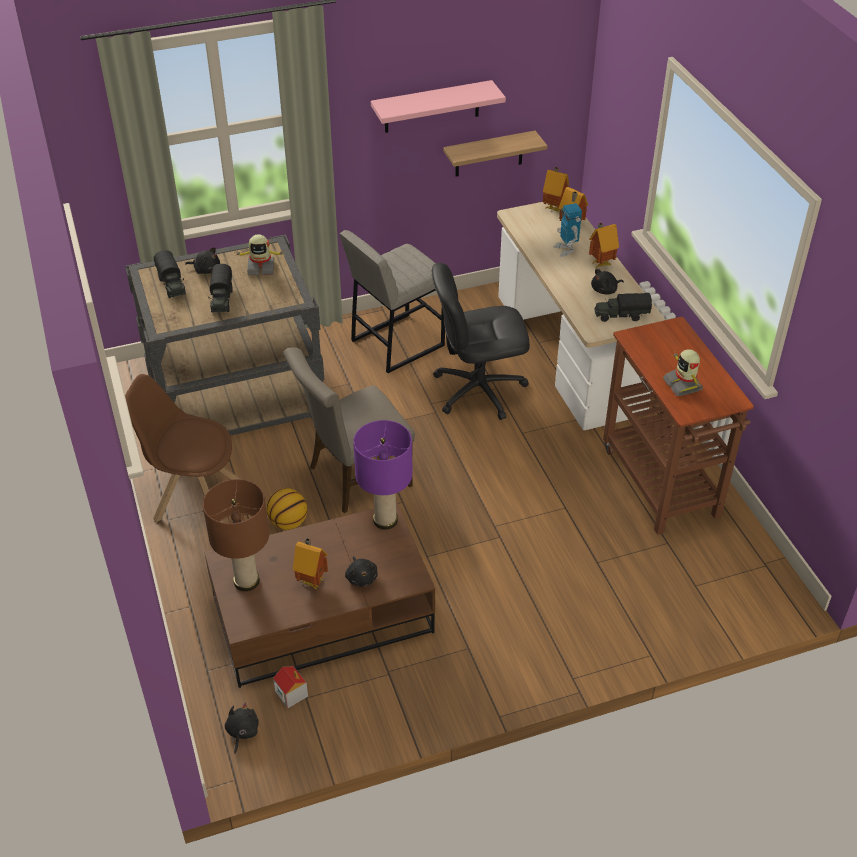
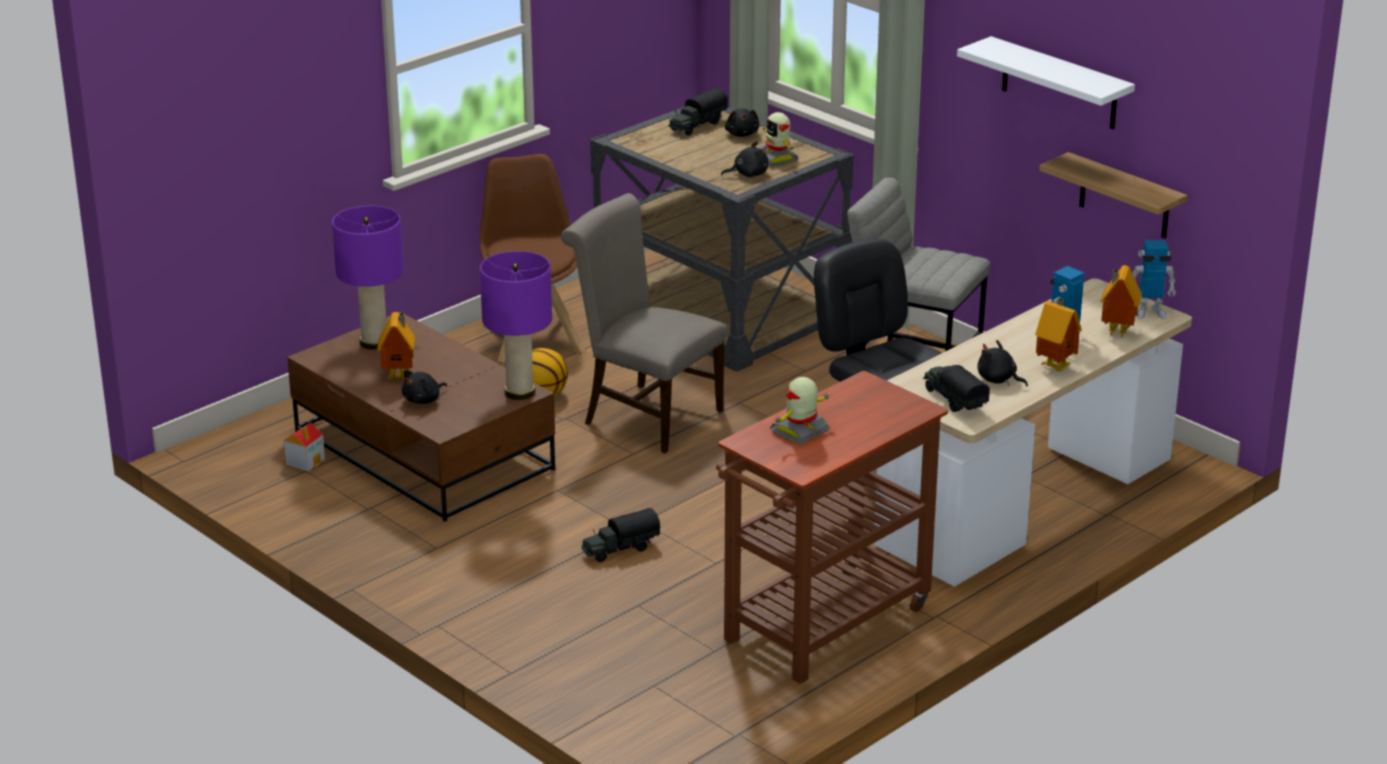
camera: 65 degrees right, 15 degrees down
brown table lamp [203,479,269,591] -> purple table lamp [332,206,404,350]
toy truck [208,264,233,313] -> toy truck moved to [581,508,661,562]
black plush toy [225,703,259,754] -> black plush toy moved to [721,141,769,177]
pink shelf [371,80,506,133] -> white shelf [957,36,1135,129]
toy house [543,167,569,212] -> toy robot [1133,240,1176,319]

